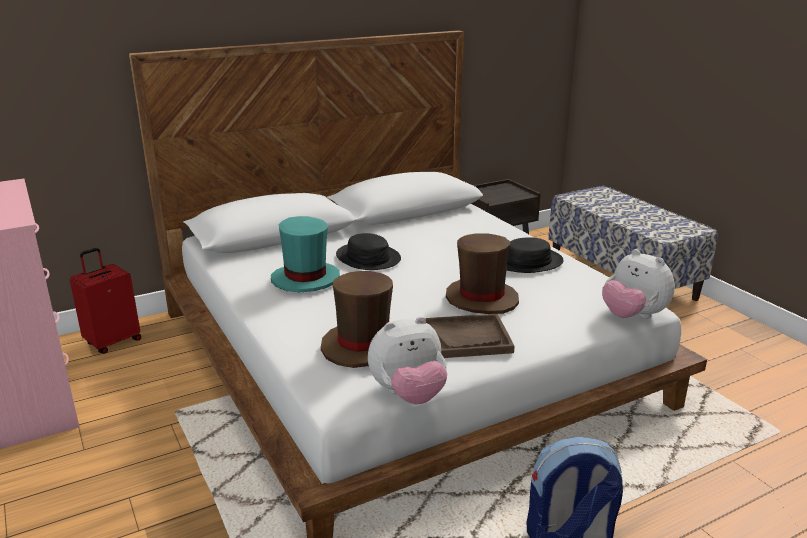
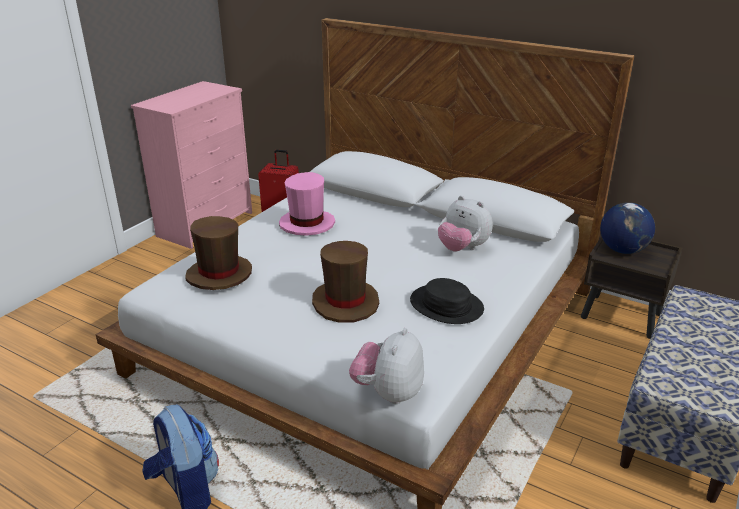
camera: 60 degrees right, 5 degrees up
turquoise hat [271,216,340,292] -> pink hat [279,172,335,236]
black hat [336,233,401,270] -> none
plush toy [368,316,447,404] -> plush toy moved to [438,196,493,252]
brown tray [425,314,515,358] -> none
none -> globe [600,202,655,254]

